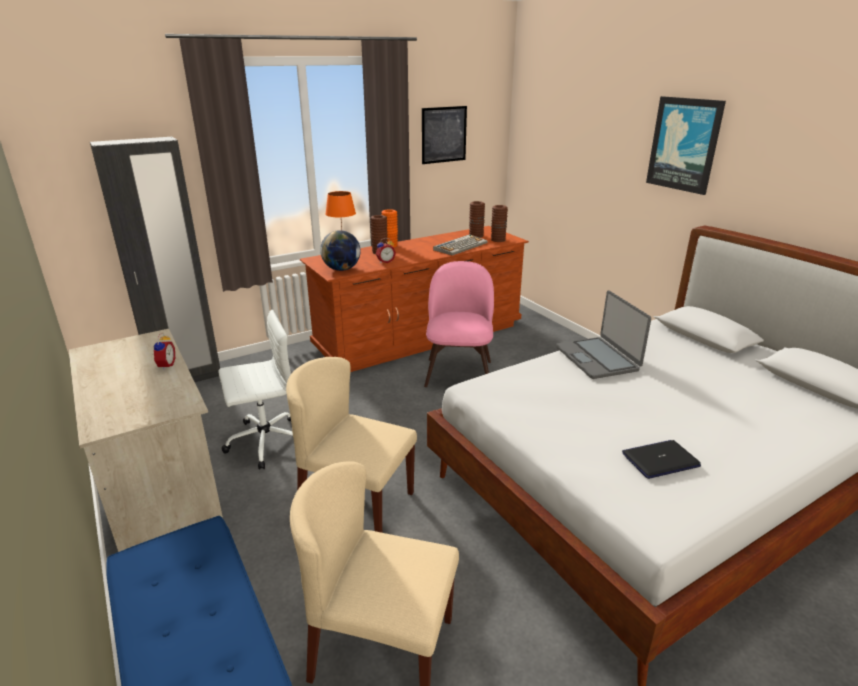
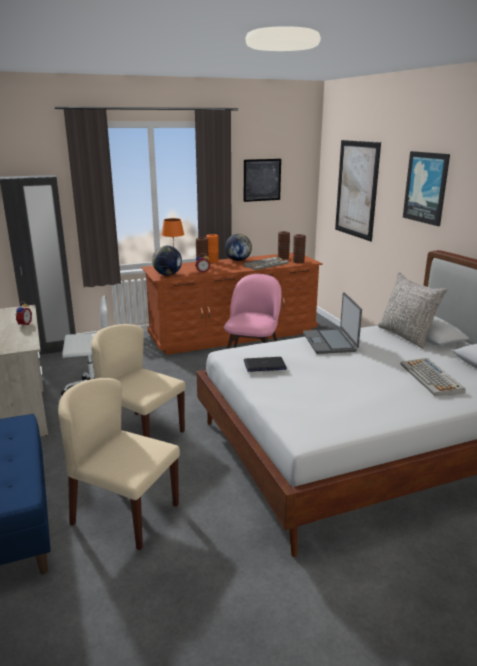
camera: 10 degrees right, 5 degrees down
laptop [622,440,701,479] -> laptop moved to [244,357,287,372]
none -> globe [225,234,252,261]
none -> picture [335,140,381,242]
none -> grey pillow [378,272,447,348]
none -> keyboard [400,358,466,396]

